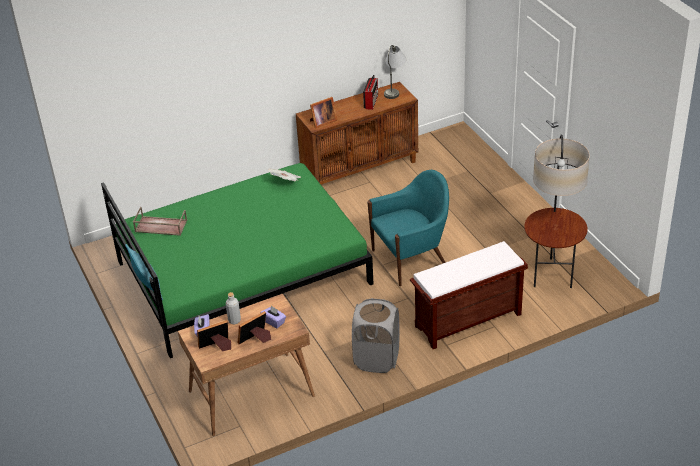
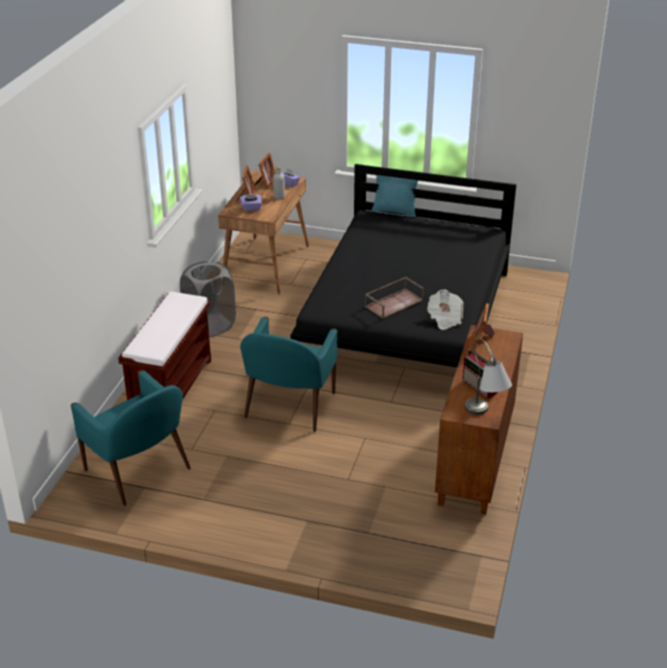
camera: 130 degrees right, 5 degrees down
green bed [101,163,373,358] -> black bed [290,164,516,368]
brown tray [133,207,187,236] -> brown tray moved to [365,277,424,319]
floor lamp [524,134,590,288] -> turquoise armchair [71,370,191,506]

